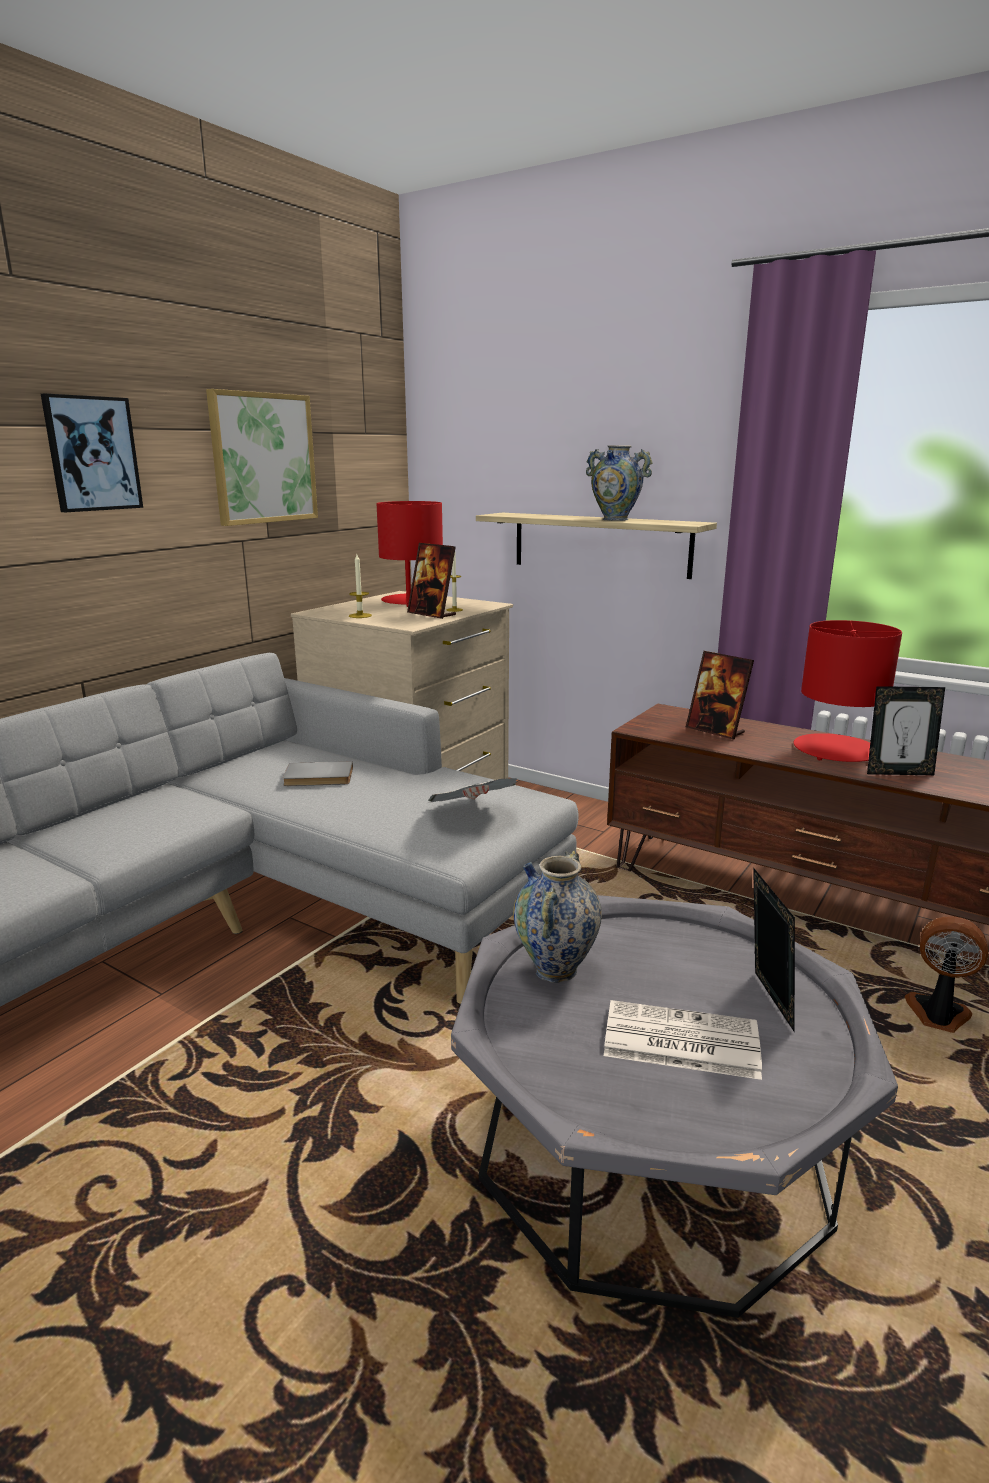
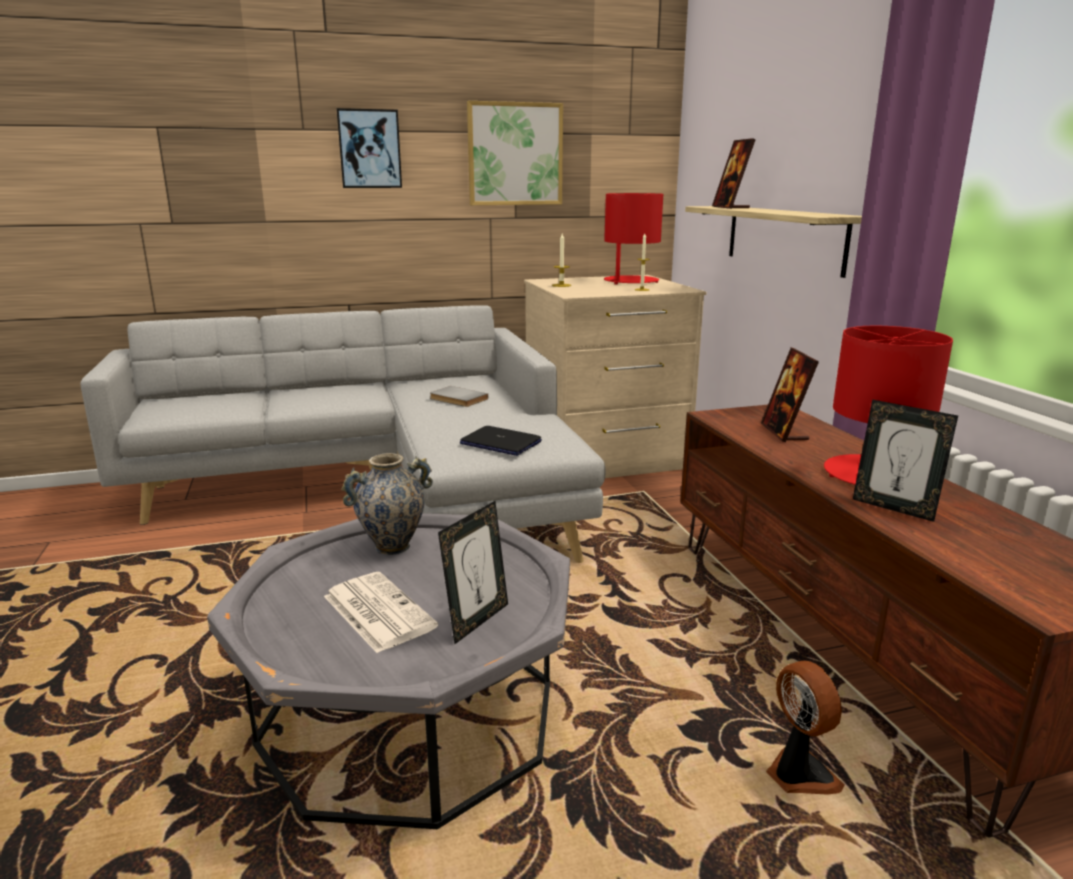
camera: 40 degrees right, 0 degrees up
picture frame [407,543,456,619] -> picture frame moved to [712,138,756,209]
newspaper [428,778,517,802] -> laptop [460,426,542,456]
vase [586,445,653,521] -> none

